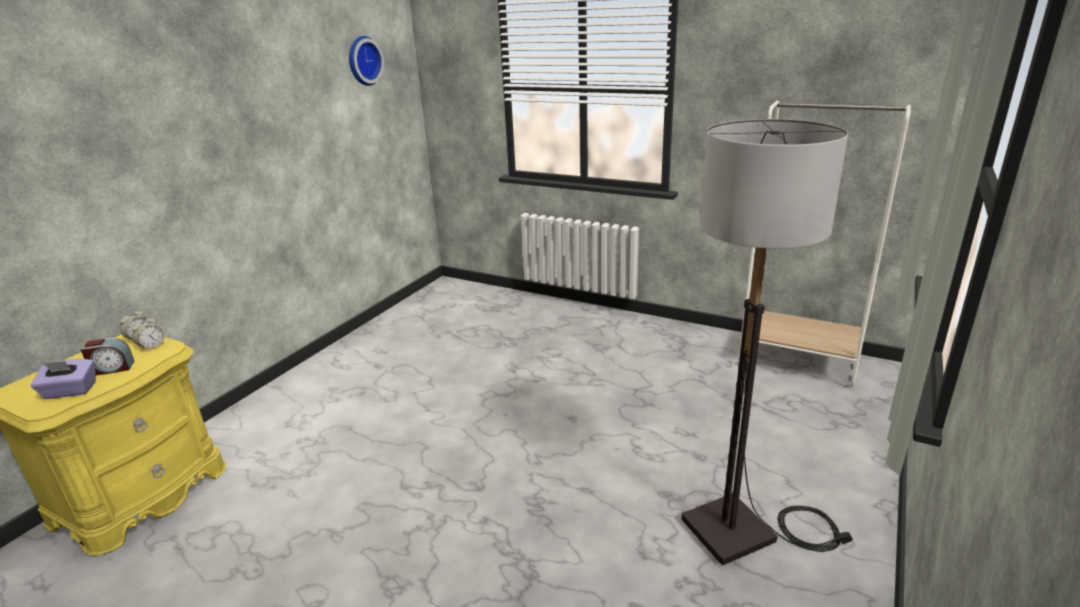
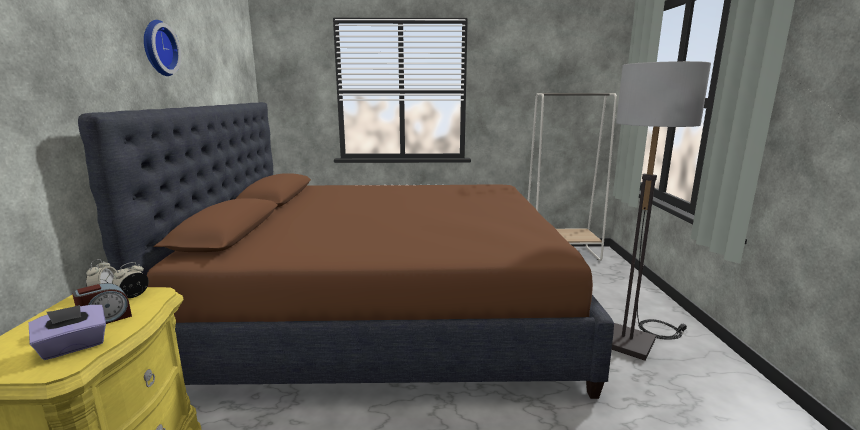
camera: 30 degrees left, 10 degrees down
alarm clock [132,315,165,352] -> alarm clock turned 150 degrees counterclockwise [112,262,149,298]
wall clock [349,36,384,86] -> wall clock moved to [144,20,181,76]
none -> brown bed [78,102,614,399]

